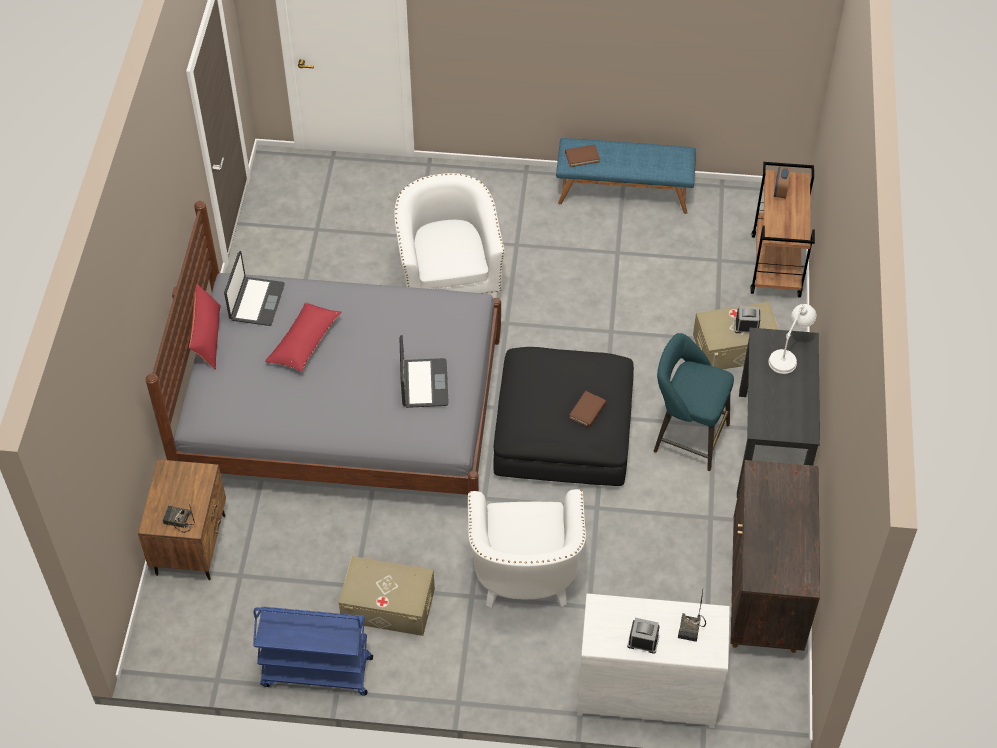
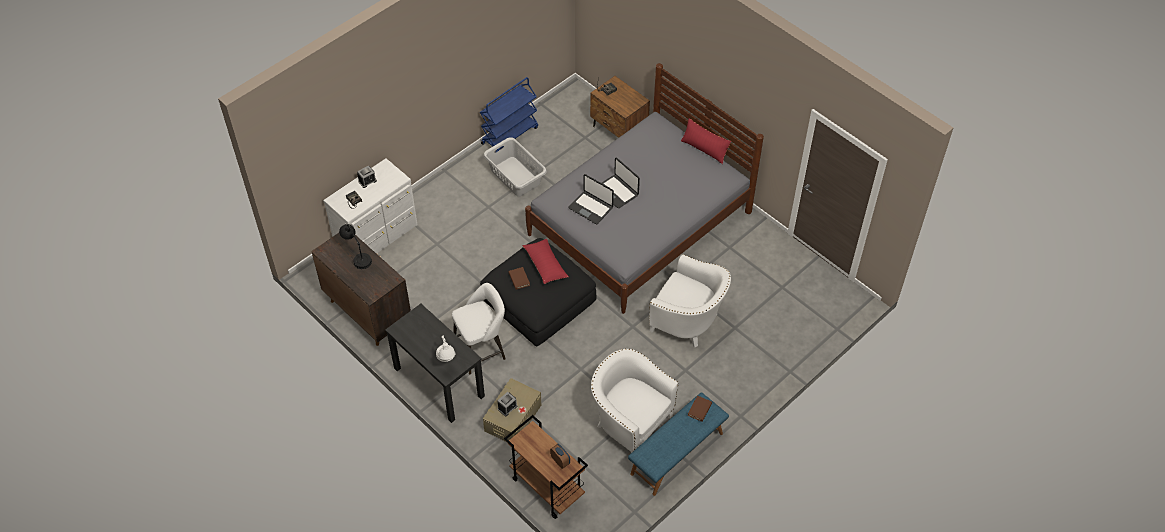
camera: 130 degrees right, 0 degrees up
laptop [224,251,285,326] -> laptop moved to [602,158,640,208]
red pillow [265,303,342,372] -> red pillow moved to [522,239,569,284]
beige storage box [339,556,435,636] -> grey laundry basket [483,137,547,196]
white armchair [468,489,586,608] -> white armchair moved to [591,349,678,453]
turquoise stool [654,333,734,471] -> white stool [452,283,506,374]
none -> black table lamp [339,224,372,269]

